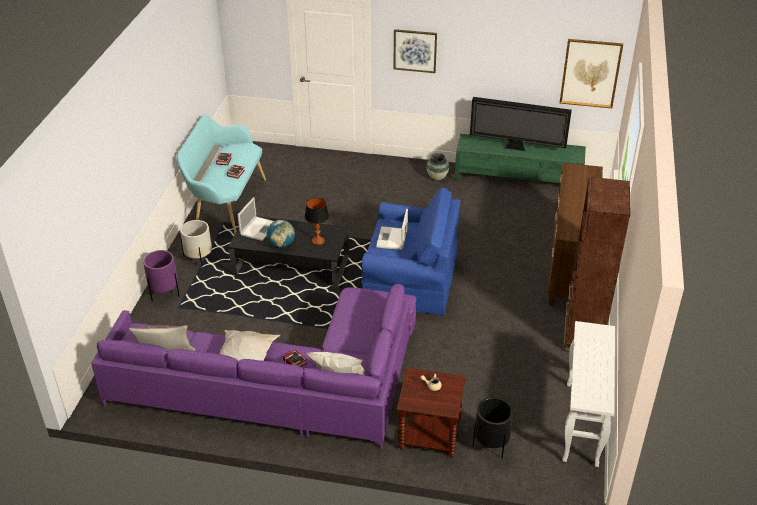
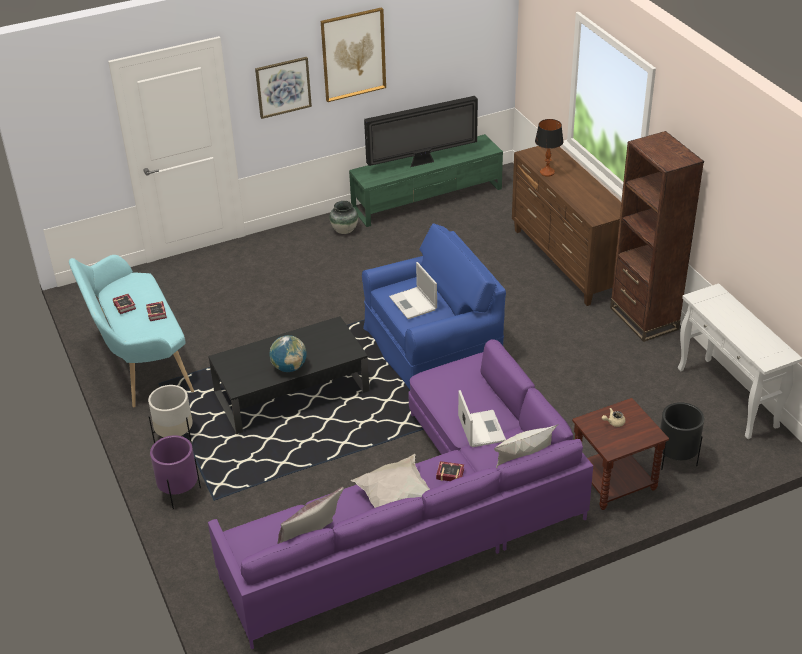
camera: 35 degrees left, 0 degrees up
laptop [238,197,273,241] -> laptop moved to [458,390,506,447]
table lamp [305,198,329,245] -> table lamp moved to [535,119,563,177]
picture [560,39,623,108] -> picture moved to [321,7,386,102]

